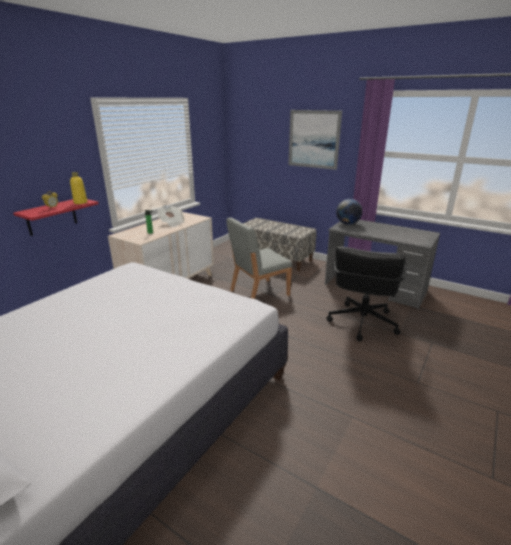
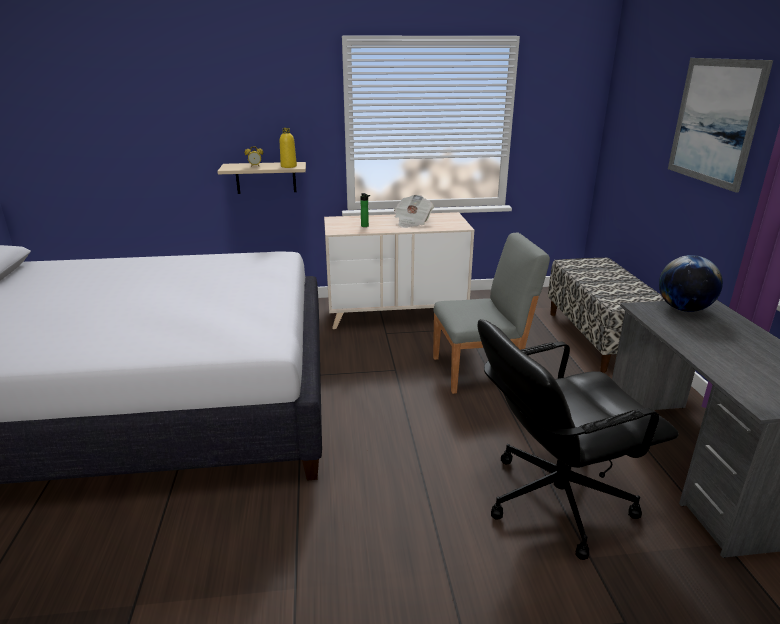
camera: 50 degrees right, 0 degrees up
red shelf [13,199,99,236] -> beige shelf [217,162,306,194]
grey chair [226,218,292,299] -> grey chair turned 150 degrees clockwise [433,232,550,394]

